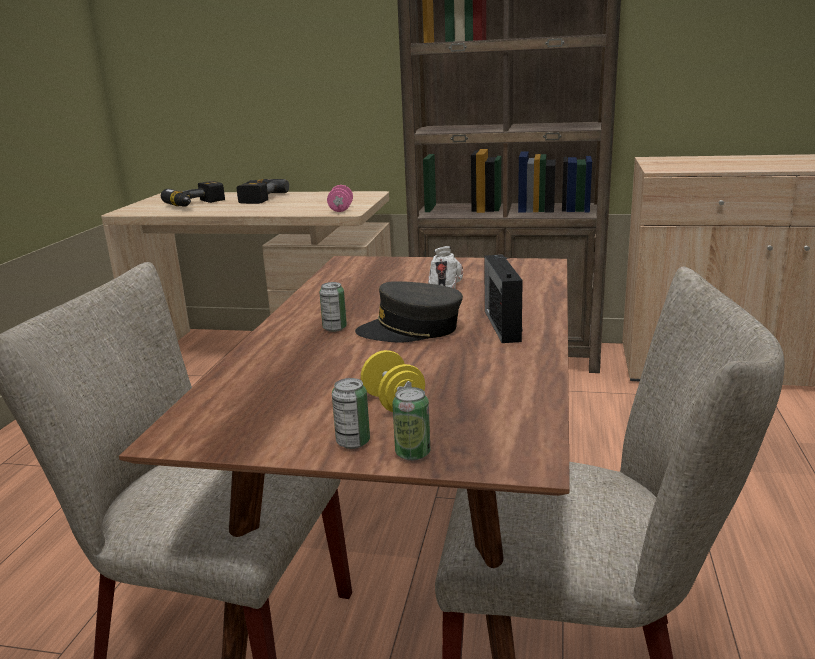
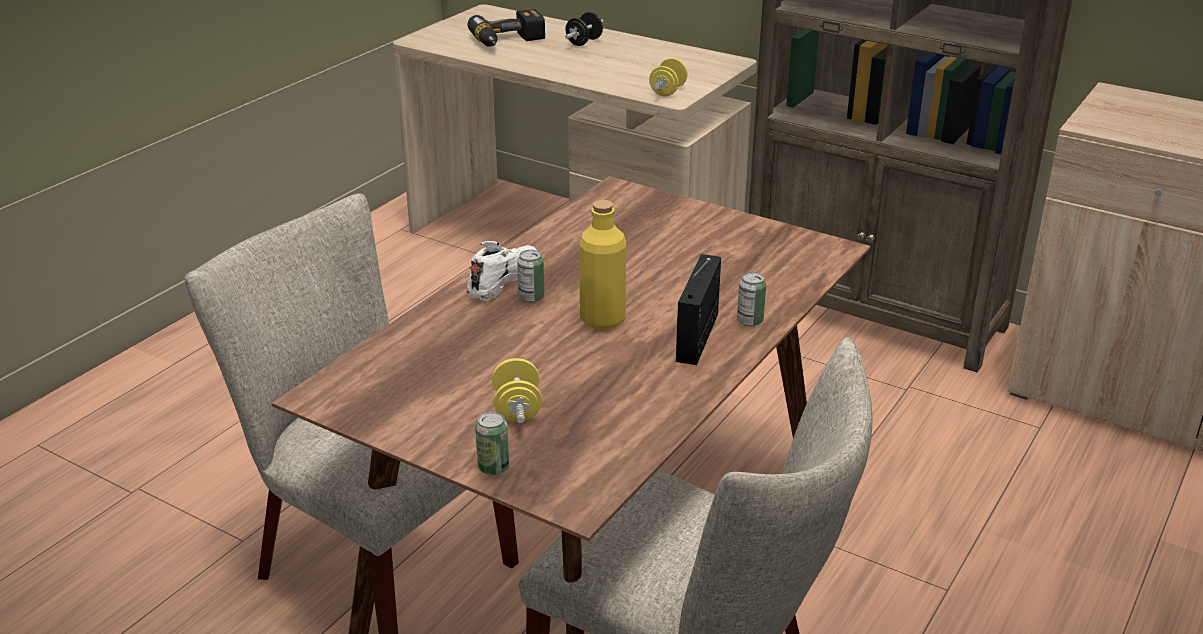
camera: 20 degrees right, 10 degrees up
power drill [237,179,289,204] -> black dumbbell [565,12,604,46]
pink dumbbell [327,185,353,212] -> yellow dumbbell [649,58,688,96]
can [332,378,370,449] -> can moved to [737,272,766,326]
grey cap [355,281,463,343] -> yellow bottle [579,200,626,329]
white shoe [428,246,463,289] -> white shoe moved to [467,241,537,301]

